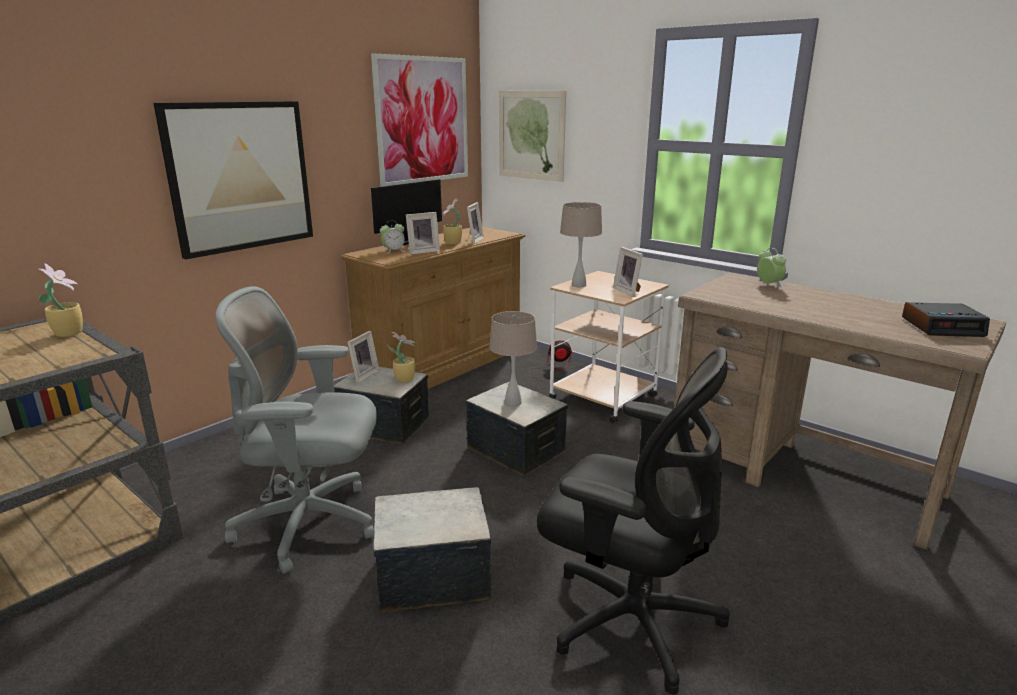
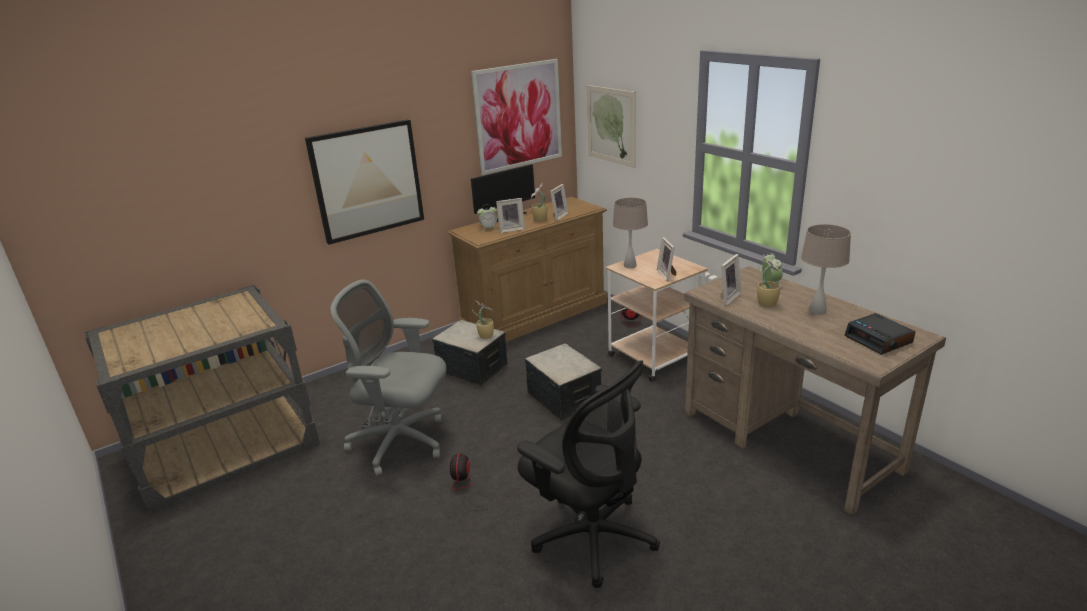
camera: 15 degrees right, 5 degrees up
potted plant [38,263,83,337] -> potted plant moved to [757,255,783,307]
picture frame [348,331,379,383] -> picture frame moved to [721,254,741,306]
storage box [373,487,491,612] -> fan [450,453,516,510]
beige table lamp [489,311,537,407] -> beige table lamp moved to [801,224,851,315]
alarm clock [902,302,990,337] -> alarm clock turned 45 degrees clockwise [845,313,915,355]

